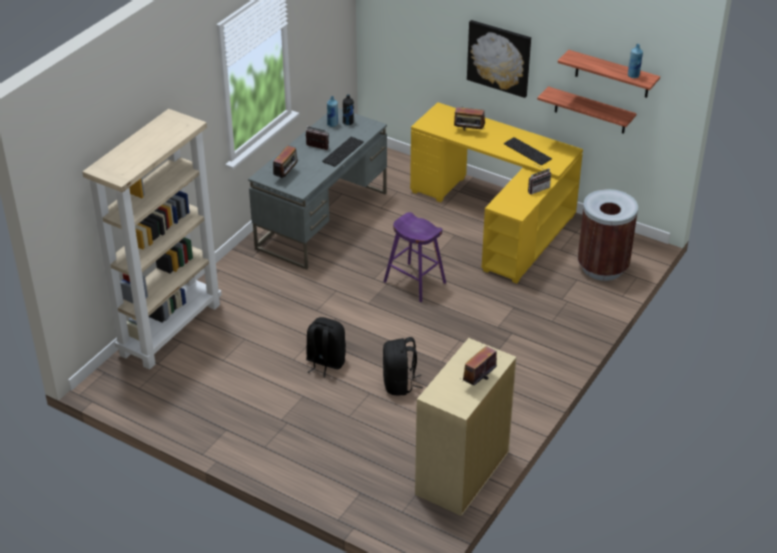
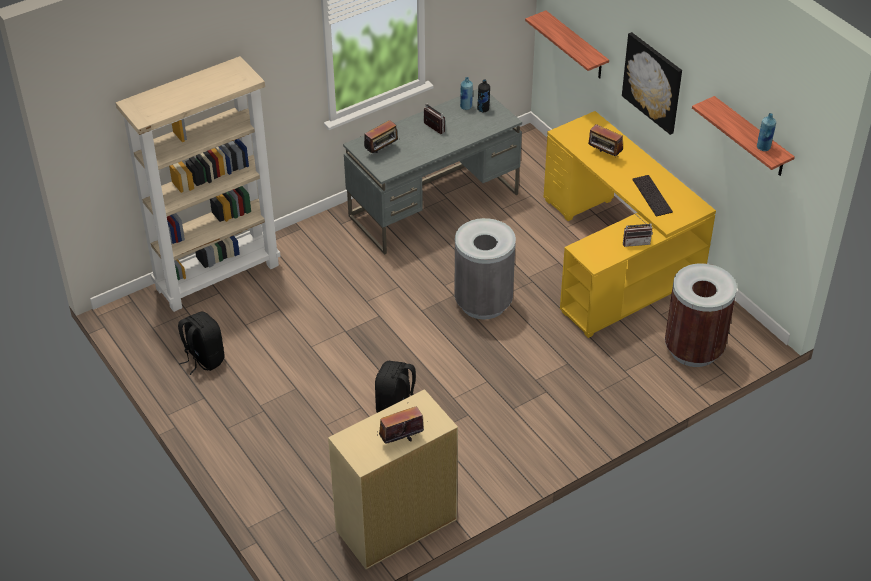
camera: 25 degrees right, 5 degrees up
black backpack [306,317,346,378] -> black backpack moved to [178,312,224,375]
keyboard [322,137,364,167] -> none
purple stool [383,212,446,302] -> grey trash can [454,218,516,319]
shelf [537,86,637,134] -> shelf moved to [525,10,609,78]

